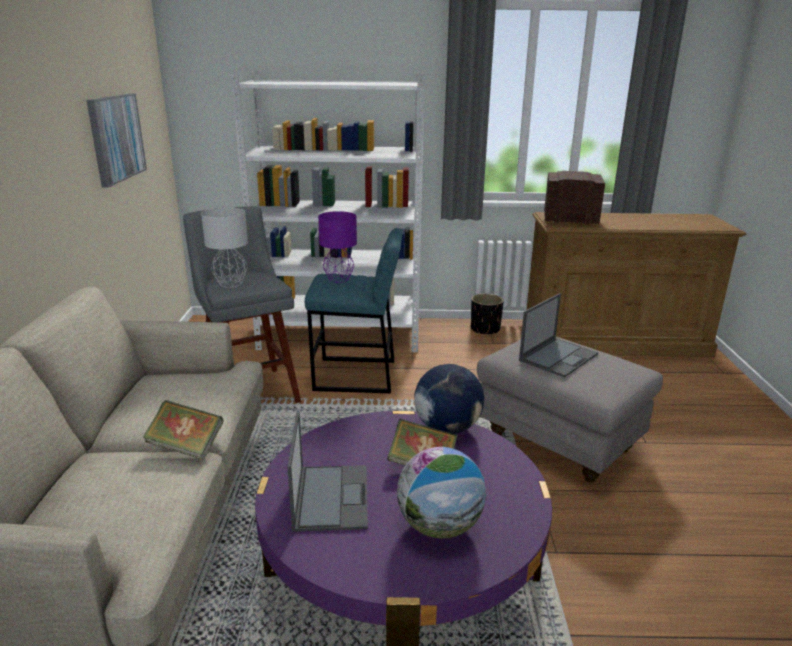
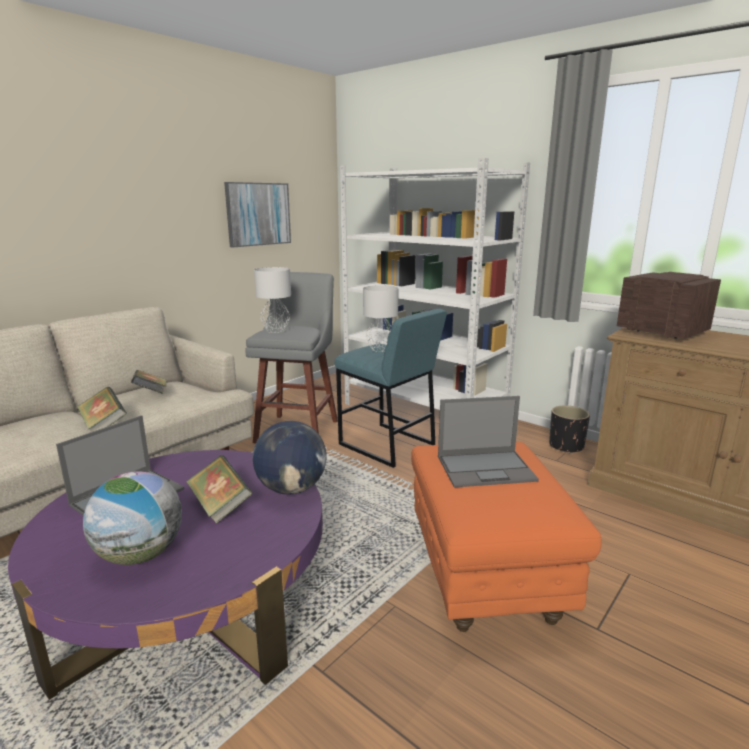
camera: 40 degrees right, 5 degrees down
purple table lamp [318,211,357,283] -> grey table lamp [363,285,399,352]
grey ottoman [477,337,663,482] -> orange ottoman [411,442,602,632]
none -> book [131,370,167,394]

